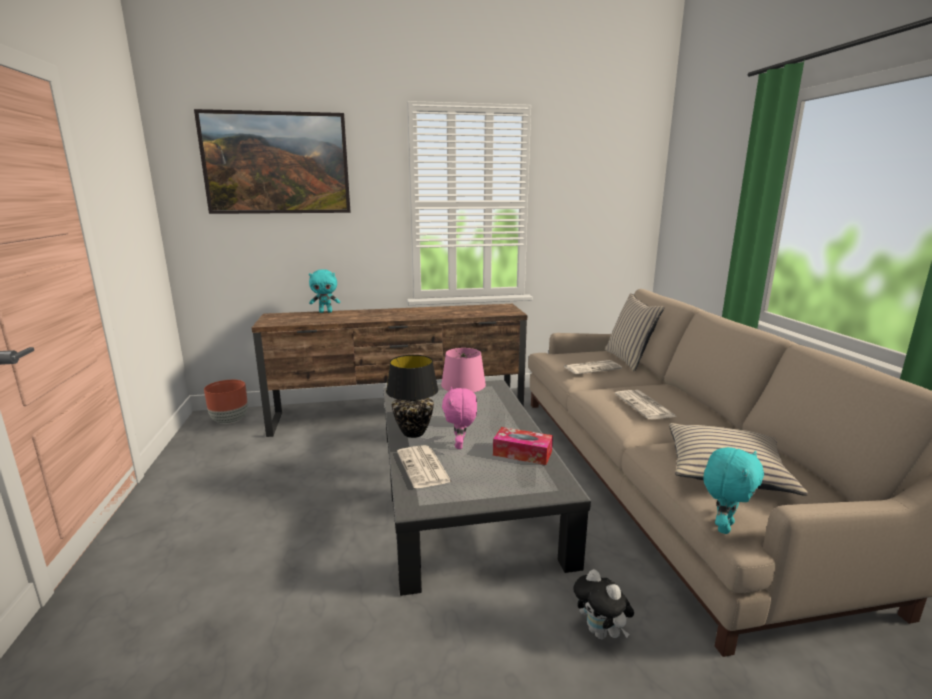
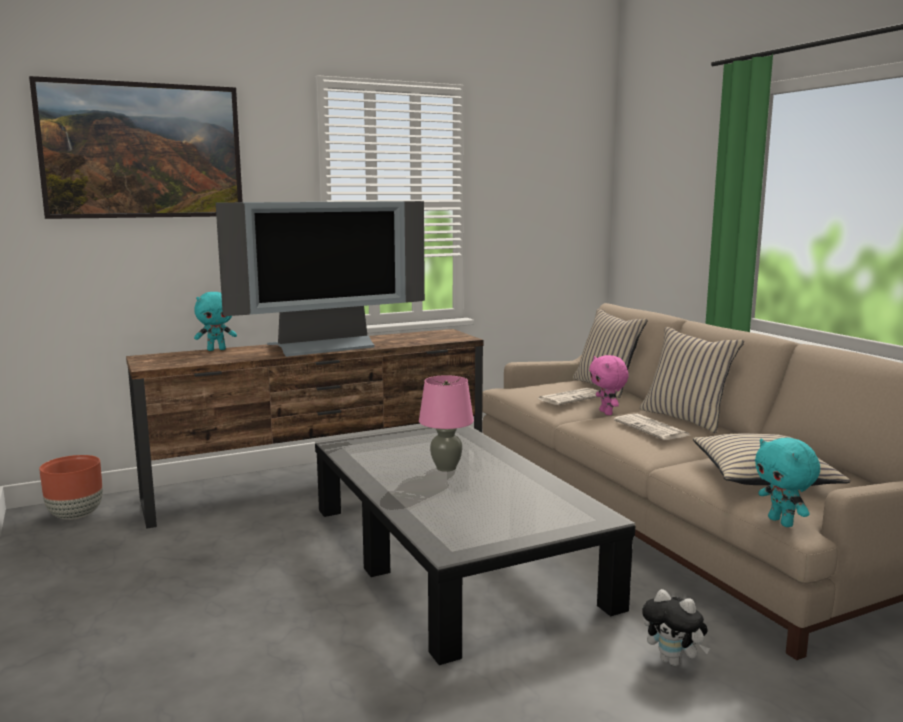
camera: 15 degrees left, 5 degrees down
black table lamp [386,355,438,438] -> none
newspaper [397,445,452,488] -> none
pink plush toy [442,387,477,449] -> pink plush toy moved to [589,355,629,415]
tissue box [493,427,553,465] -> none
turquoise plush toy [703,447,764,534] -> turquoise plush toy turned 135 degrees clockwise [755,438,820,527]
none -> television [216,201,425,357]
none -> beige pillow [639,327,744,433]

